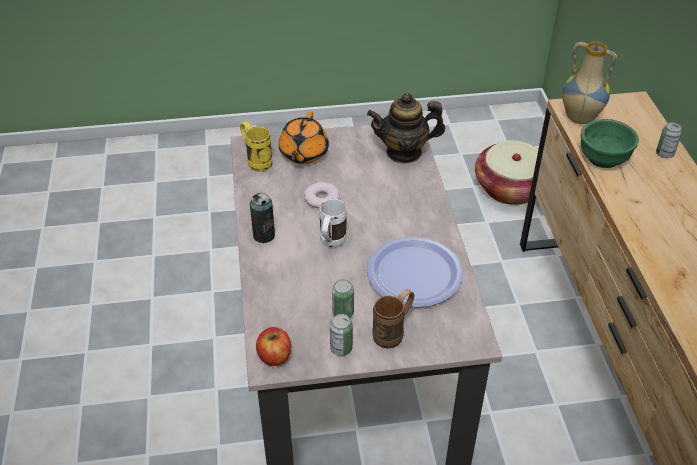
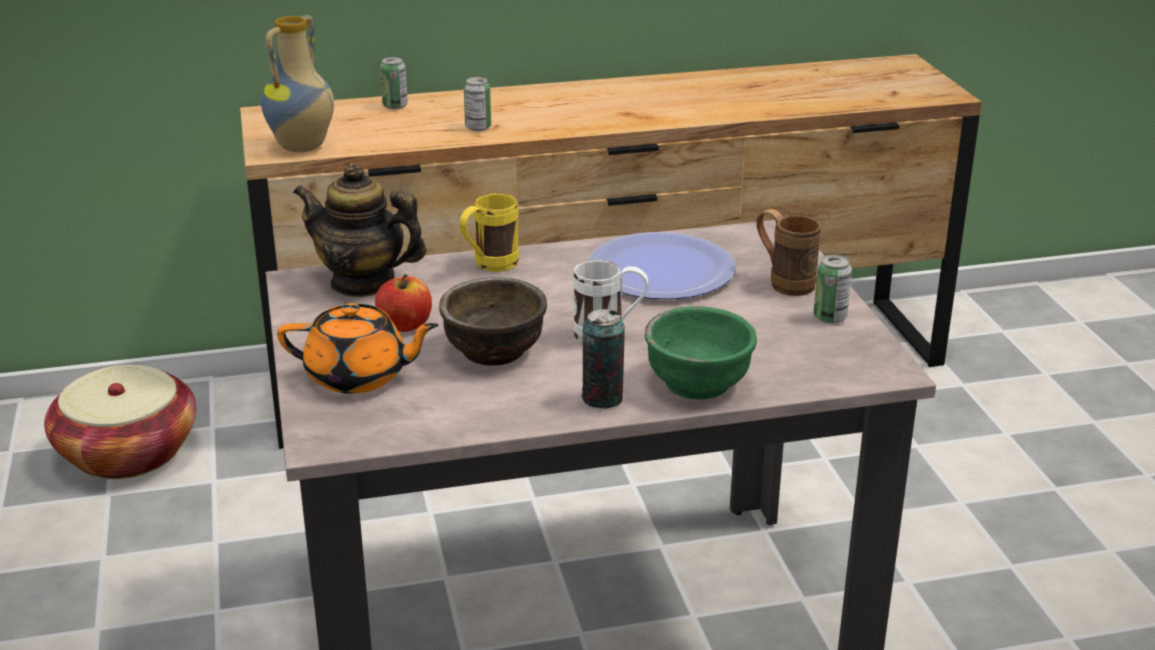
camera: 95 degrees left, 15 degrees down
yellow mug [240,121,272,172] -> yellow mug moved to [459,194,519,272]
apple [256,327,291,366] -> apple moved to [375,274,432,332]
donut [304,182,340,208] -> brown bowl [439,277,547,366]
can [332,279,354,318] -> can moved to [464,77,491,131]
teapot [367,93,445,164] -> teapot turned 120 degrees clockwise [293,162,427,297]
green bowl [581,119,639,168] -> green bowl moved to [645,306,757,400]

